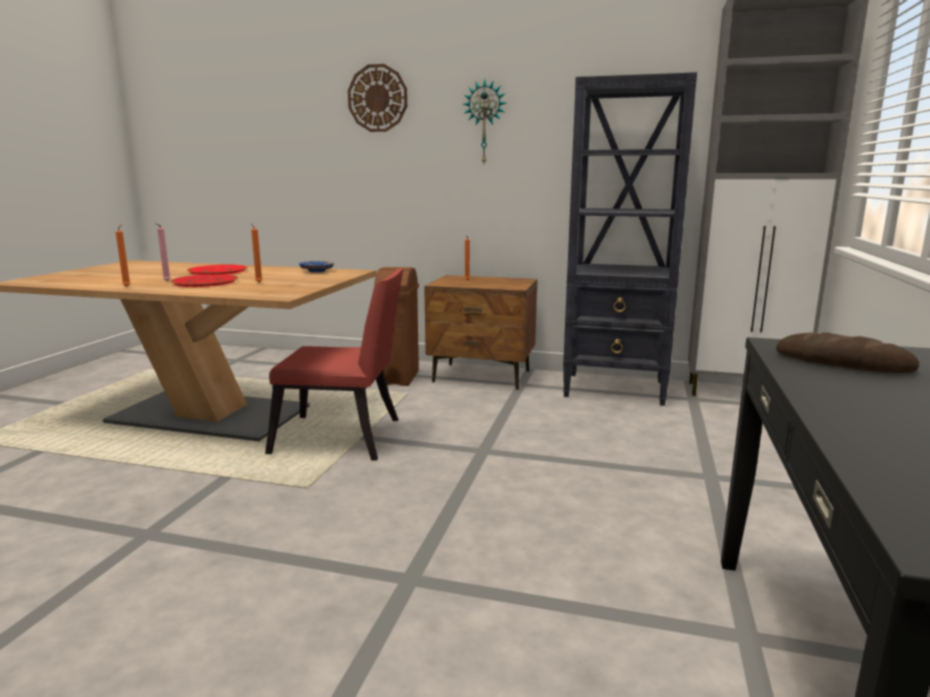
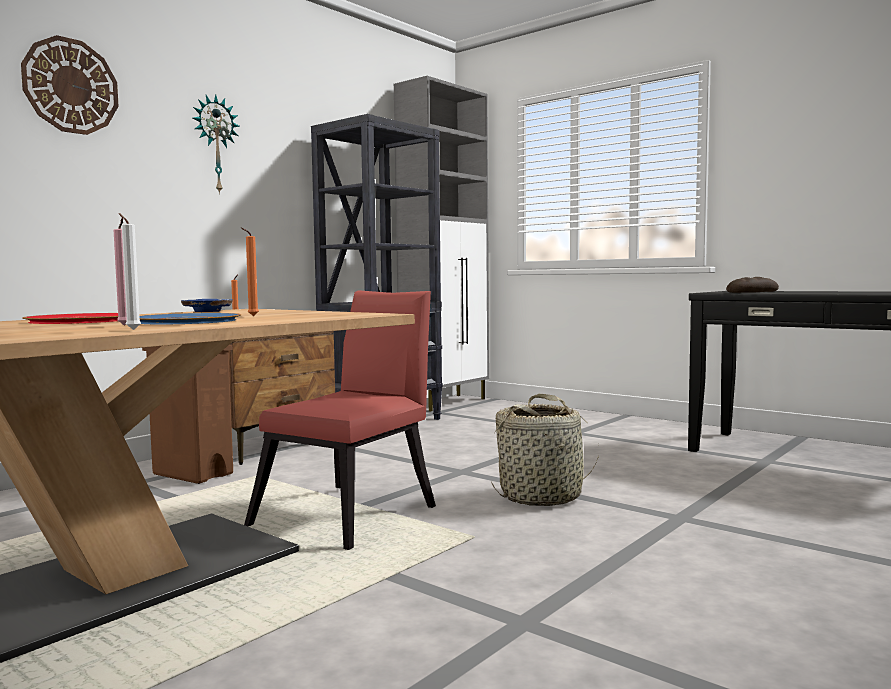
camera: 65 degrees left, 10 degrees down
orange candle [116,224,131,287] -> white candle [119,213,141,330]
red plate [171,274,238,287] -> blue plate [139,313,241,324]
none -> basket [491,394,599,506]

